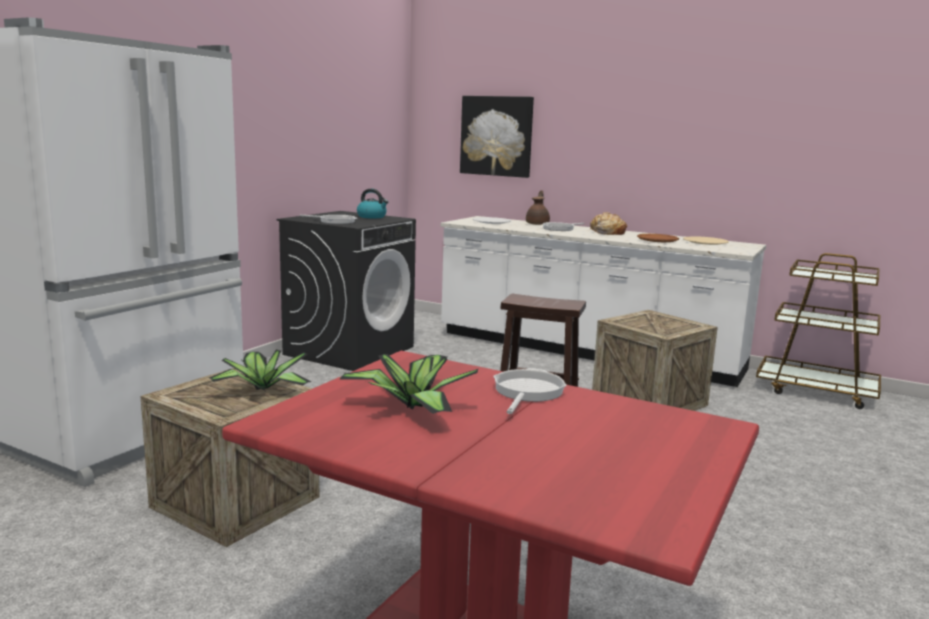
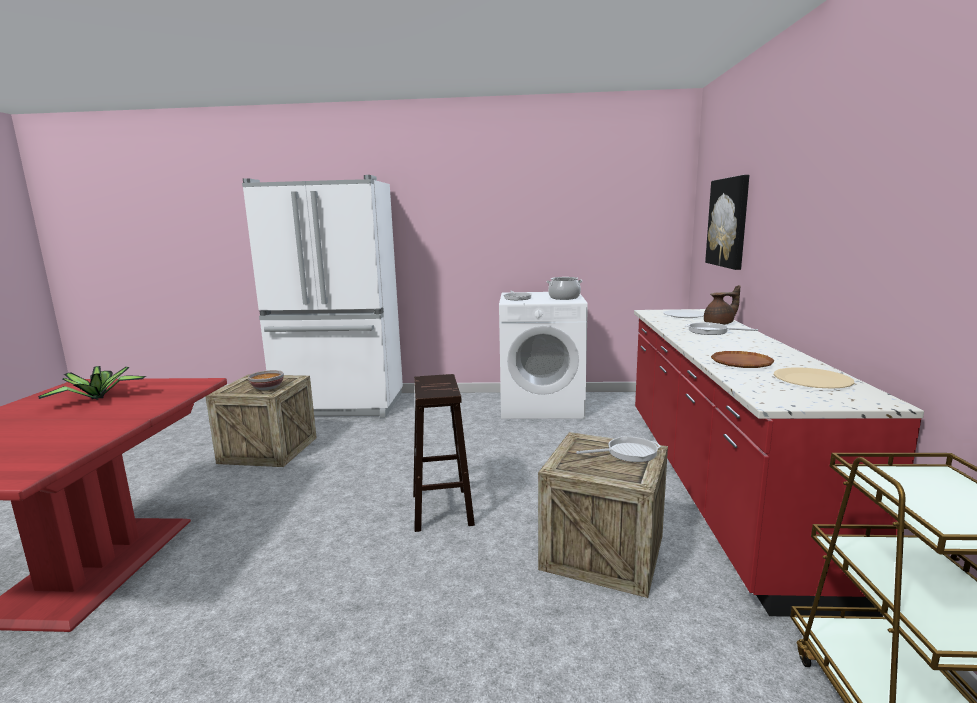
camera: 65 degrees right, 0 degrees up
potted plant [209,350,312,391] -> bowl [248,370,284,390]
black washing machine [277,211,416,371] -> white washing machine [499,292,588,419]
kettle [357,189,388,218] -> cooking pot [547,277,583,300]
white counter [441,216,766,387] -> red counter [634,309,924,617]
frying pan [493,368,567,414] -> frying pan moved to [576,436,661,462]
bread [590,212,627,235] -> none

